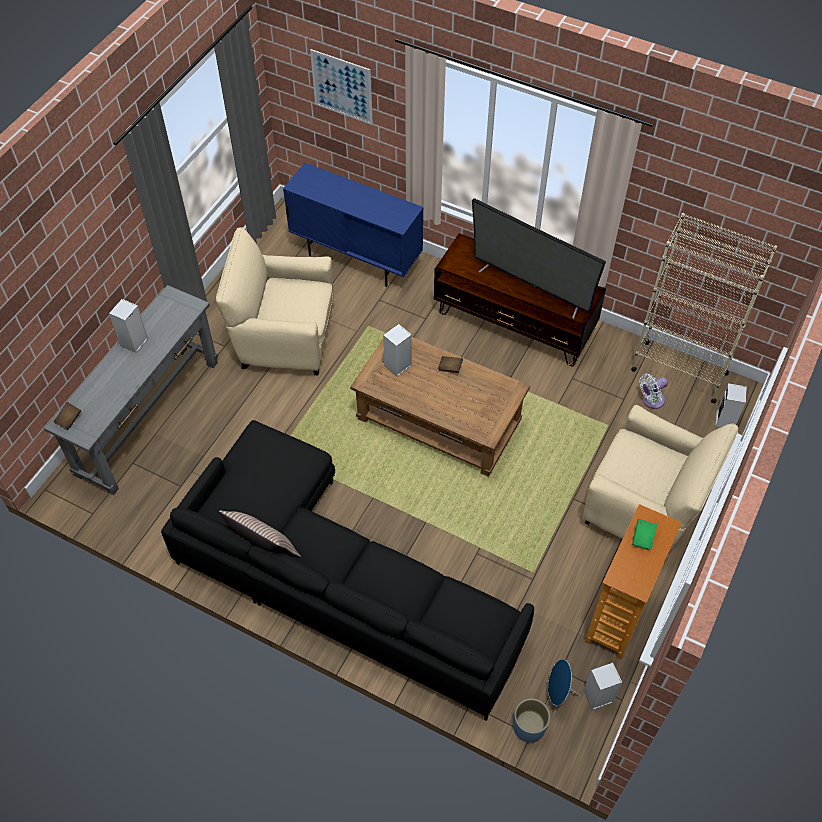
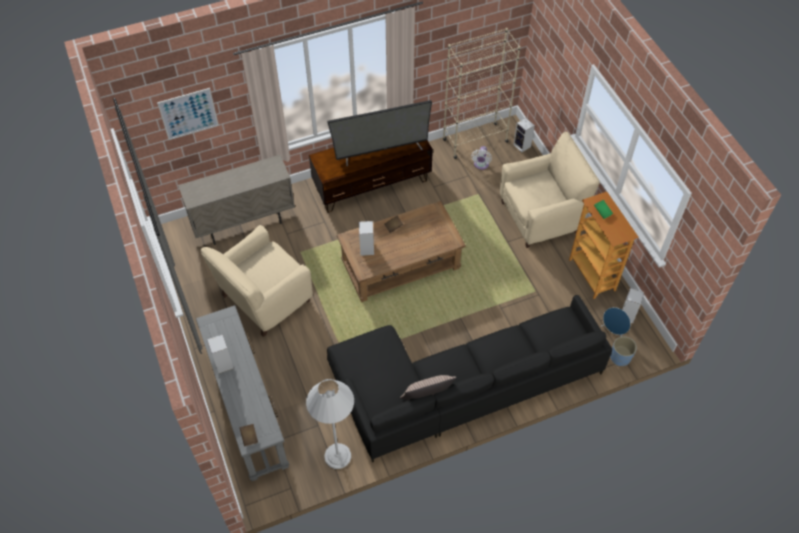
camera: 50 degrees left, 0 degrees up
blue cabinet [283,163,424,287] -> beige cabinet [178,155,295,245]
none -> white floor lamp [306,379,354,469]

